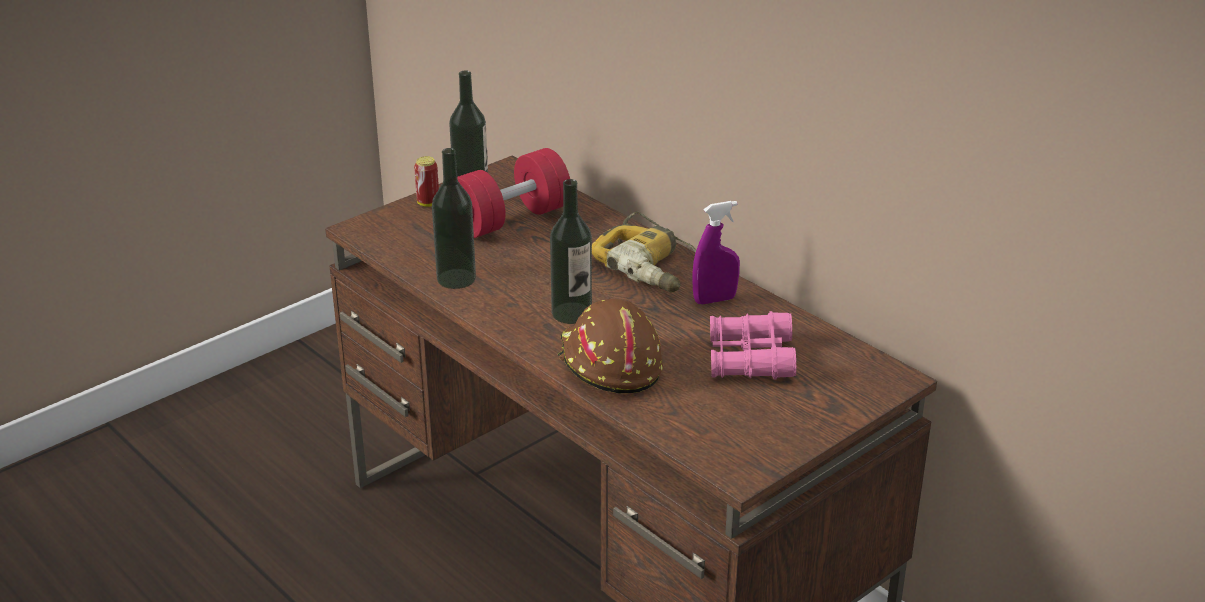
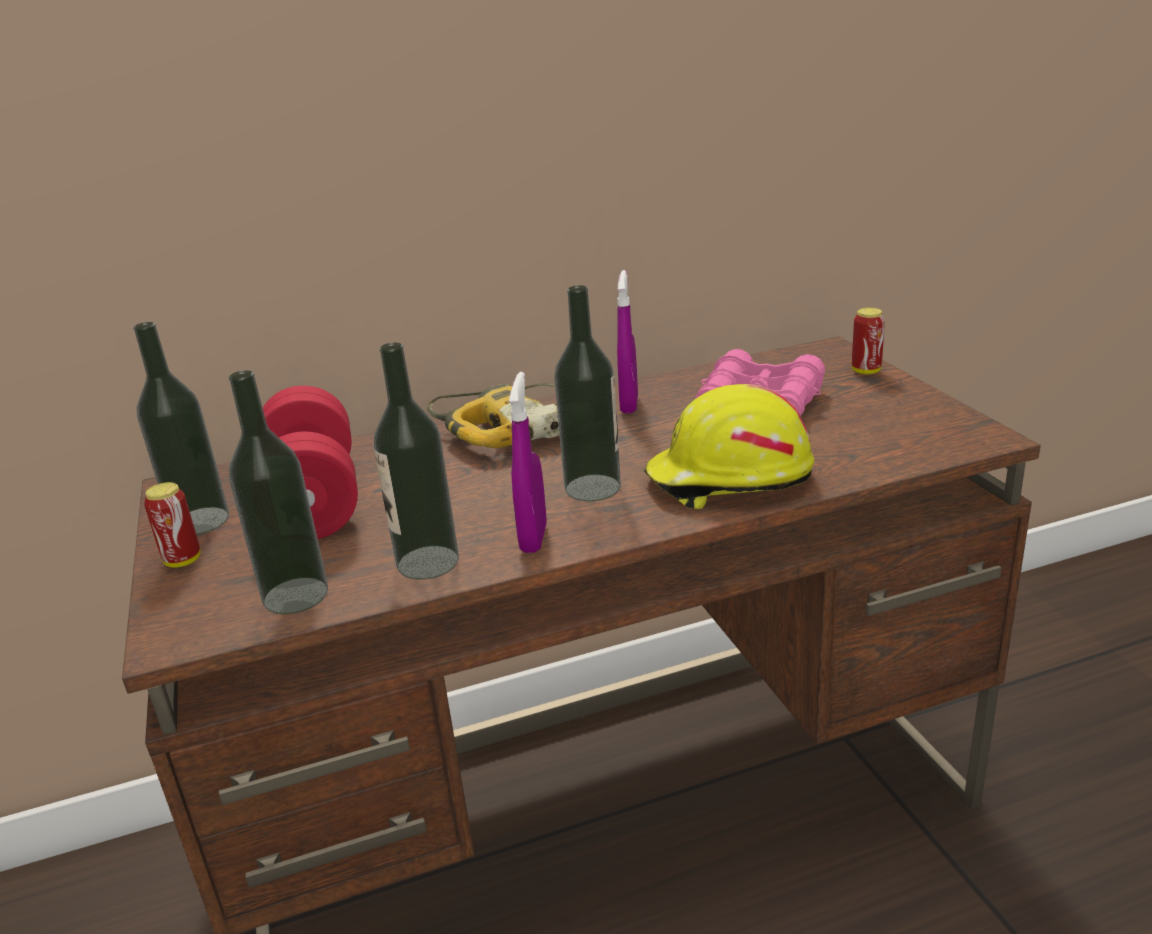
camera: 65 degrees left, 5 degrees down
brown hard hat [558,299,663,394] -> yellow hard hat [644,384,814,509]
none -> bottle [229,370,328,615]
none -> purple spray bottle [509,372,547,553]
none -> can [852,308,885,375]

